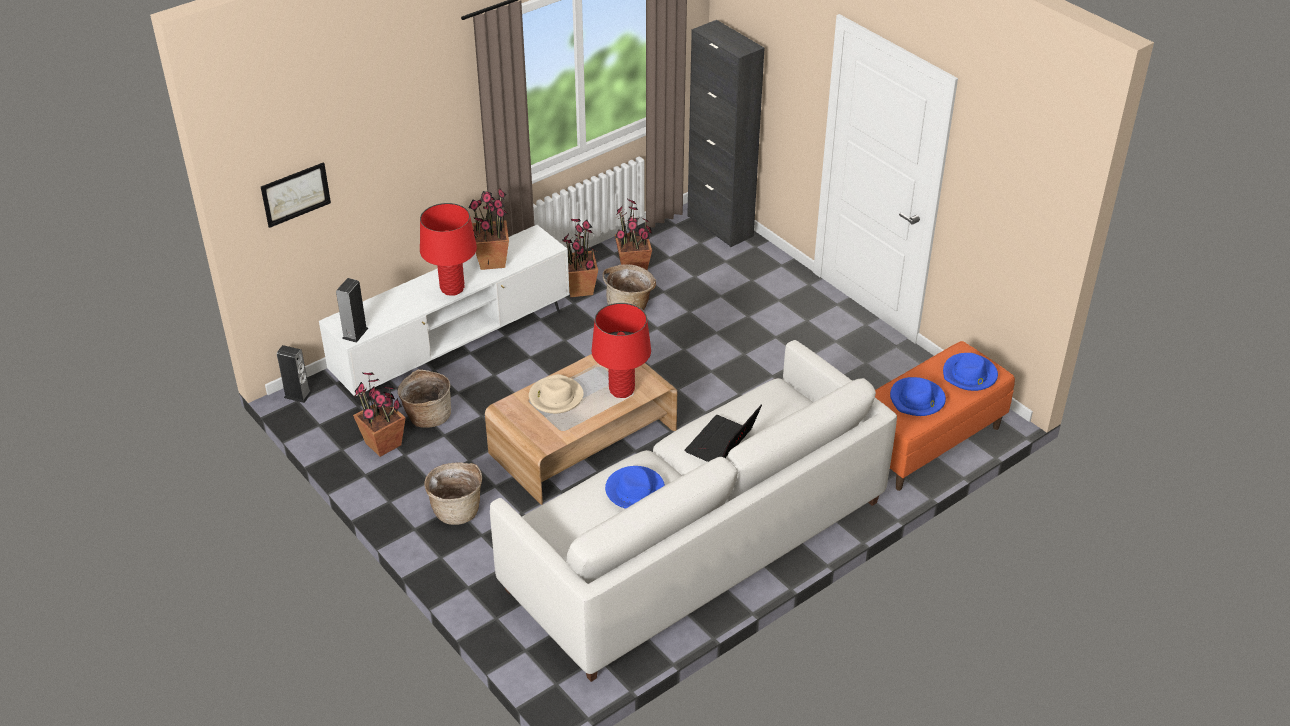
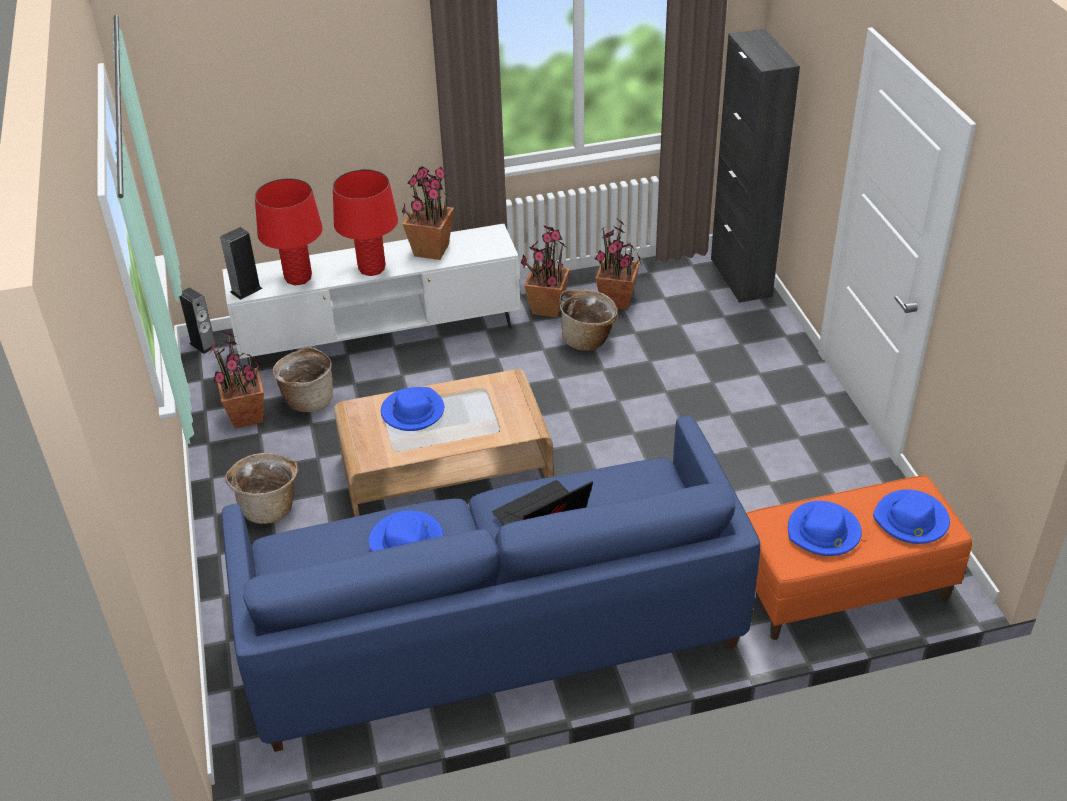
camera: 25 degrees right, 0 degrees up
picture [261,162,331,228] -> none
white sofa [490,340,897,682] -> blue sofa [221,416,760,752]
beige hat [529,374,584,414] -> blue hat [381,387,444,431]
red table lamp [592,303,651,398] -> red table lamp moved to [255,178,322,286]

